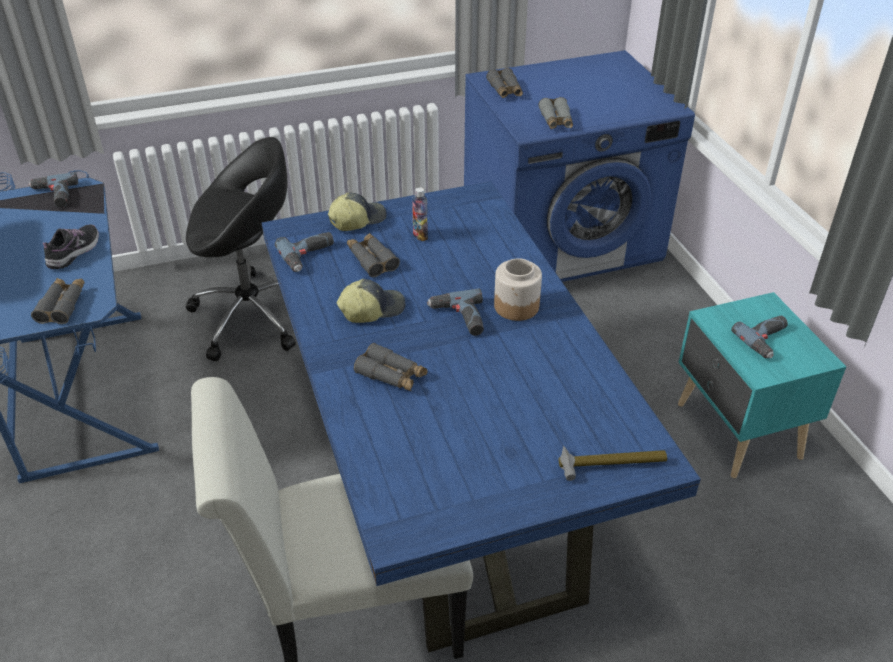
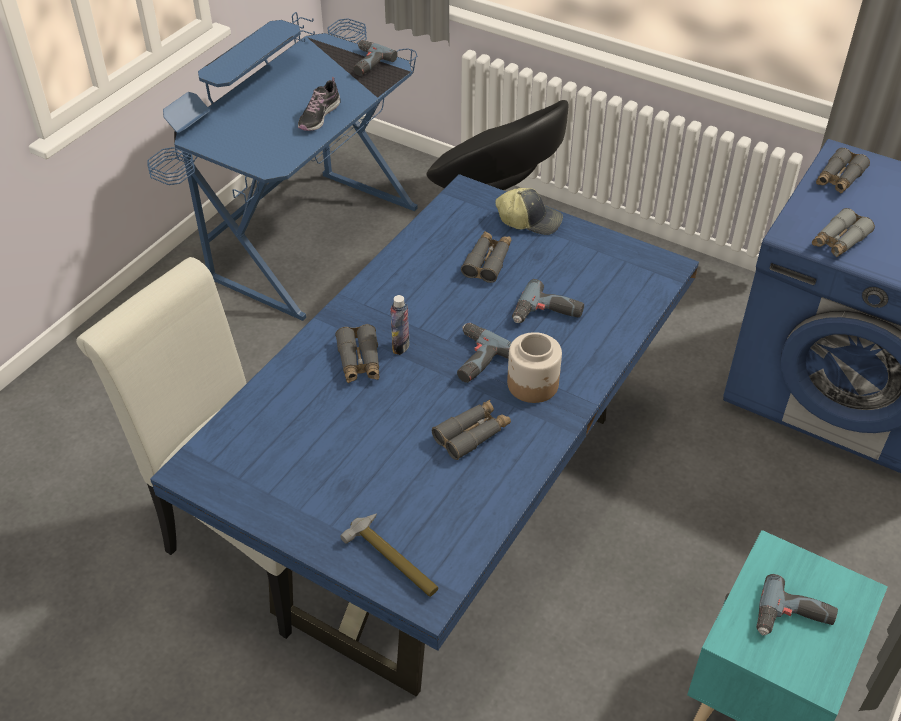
camera: 50 degrees right, 5 degrees up
grey binoculars [31,278,84,324] -> grey binoculars moved to [432,400,511,460]
shoe [43,225,99,269] -> shoe turned 135 degrees clockwise [298,77,341,131]
power drill [275,232,334,272] -> power drill moved to [512,279,584,323]
cap [337,279,405,323] -> none
bottle [412,187,428,241] -> bottle moved to [390,295,409,355]

